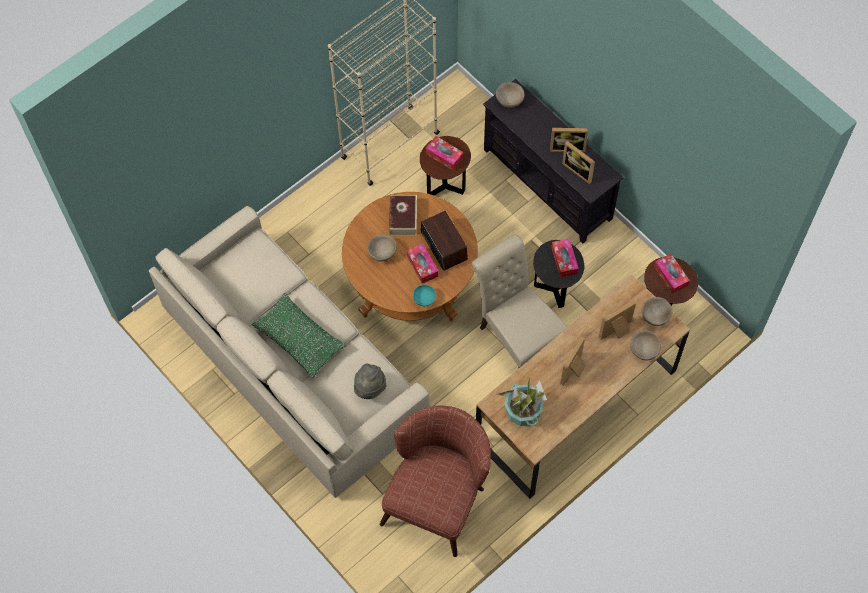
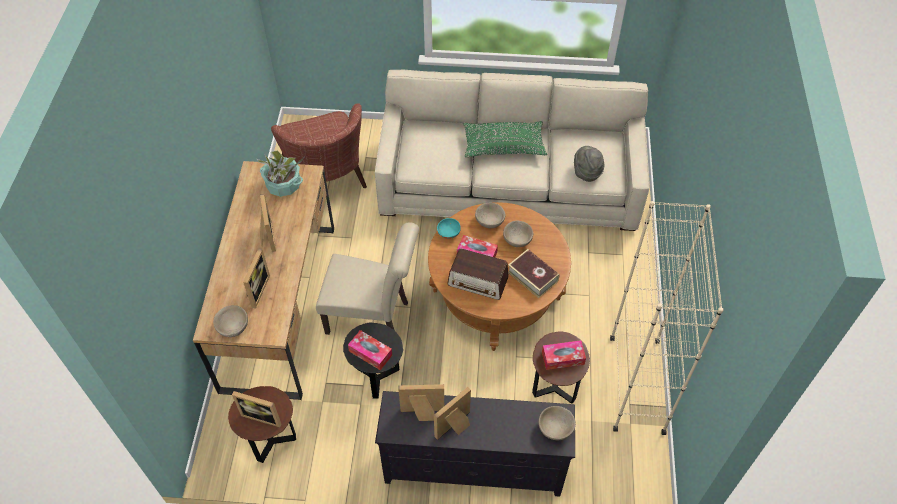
camera: 135 degrees right, 10 degrees down
grey hat [354,364,386,399] -> grey hat moved to [574,146,605,182]
beige bowl [630,331,661,361] -> beige bowl moved to [475,203,505,228]
tissue box [654,253,690,294] -> picture frame [232,391,281,428]

